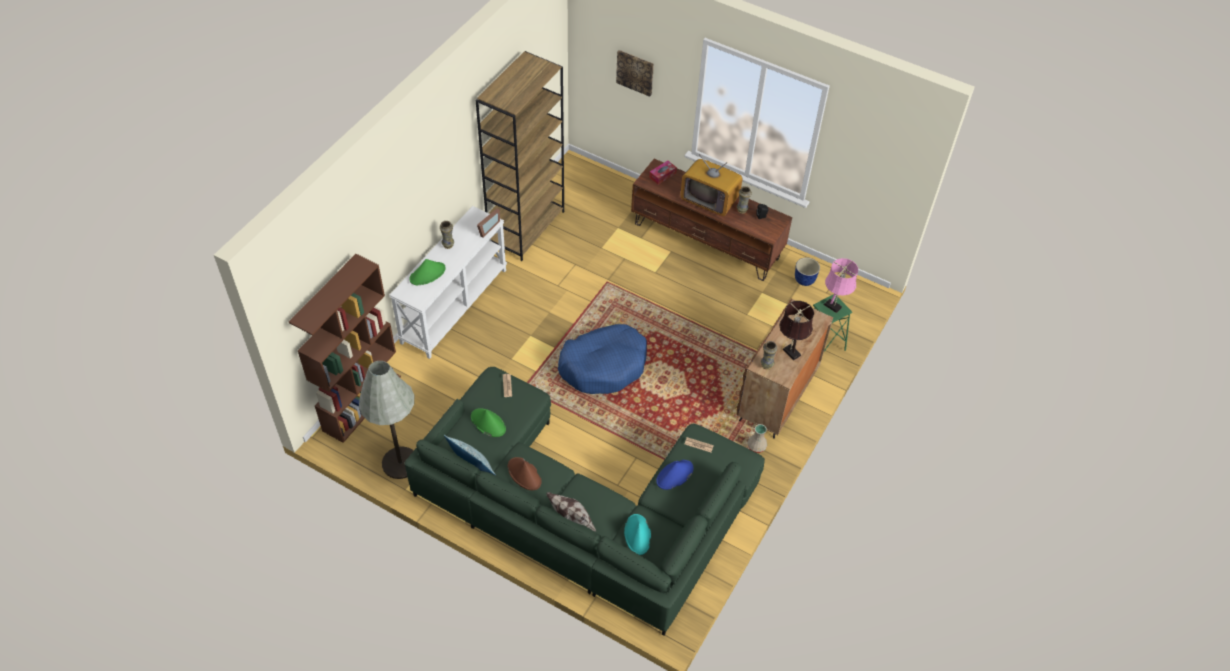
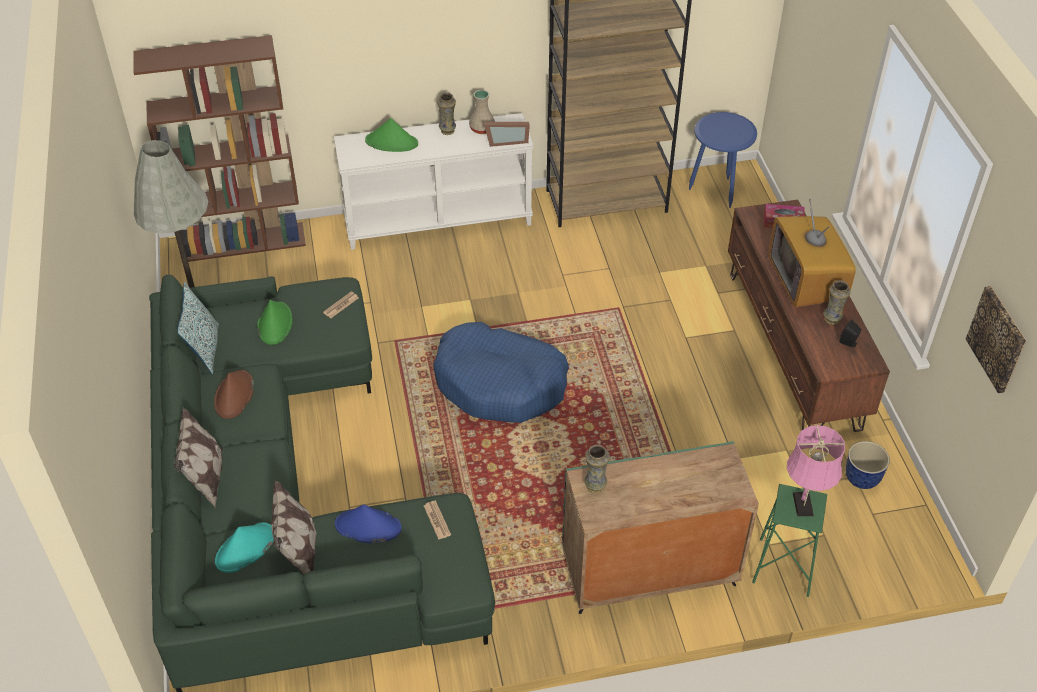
camera: 50 degrees right, 5 degrees down
picture [616,50,654,97] -> picture moved to [966,286,1027,393]
brown cabinet [737,299,833,439] -> green cabinet [562,441,759,614]
beige vase [748,424,767,453] -> beige vase moved to [469,90,495,134]
brown table lamp [779,301,814,360] -> none
none -> pillow [271,480,316,574]
none -> blue side table [689,112,757,208]

